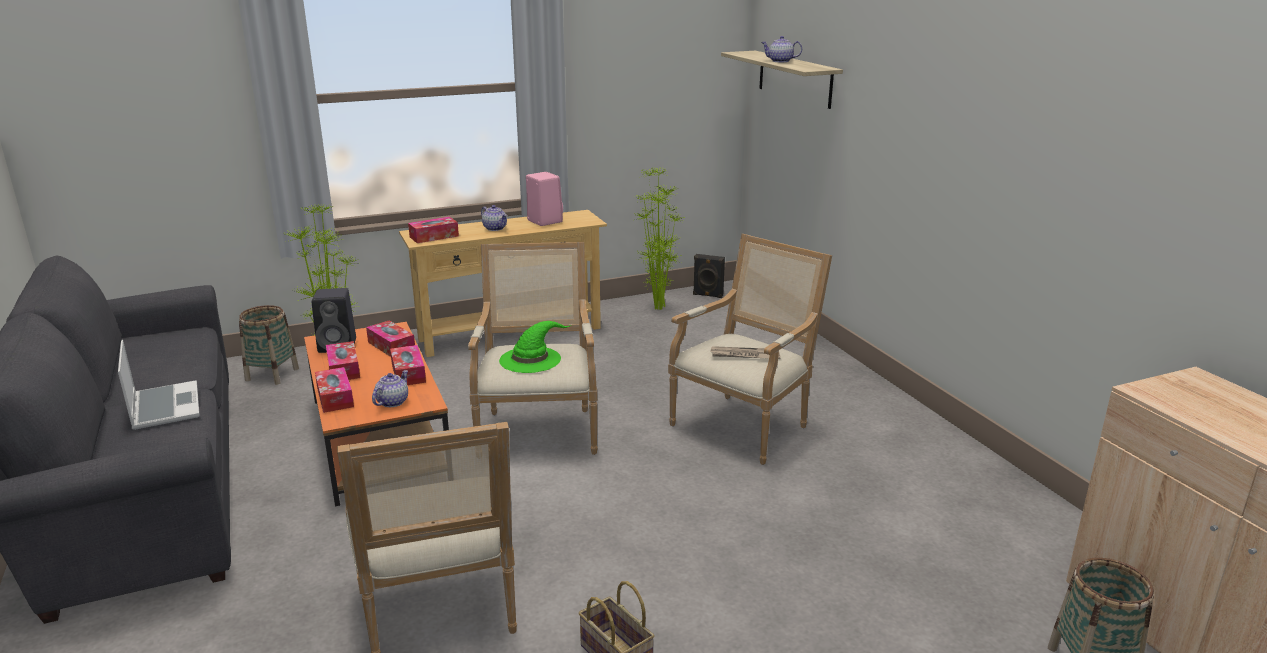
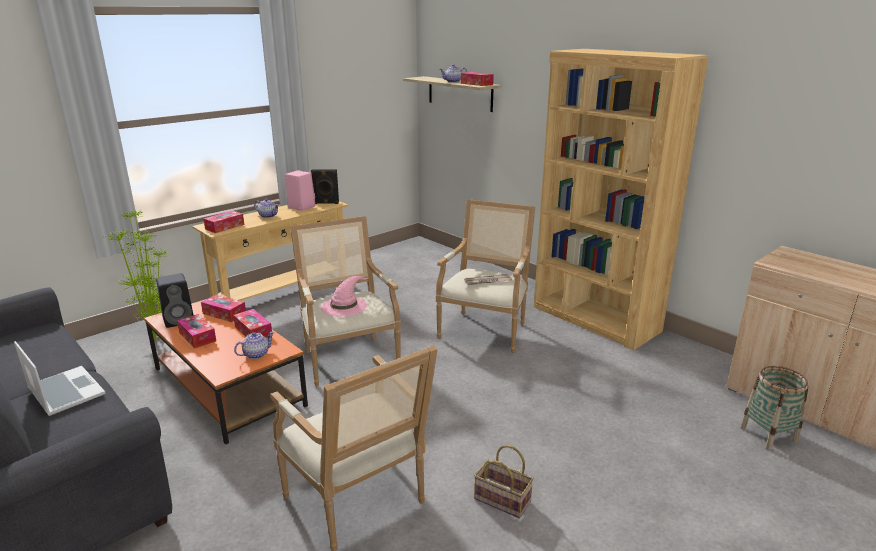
camera: 20 degrees left, 0 degrees up
basket [239,305,299,385] -> none
tissue box [315,367,354,413] -> tissue box moved to [461,72,494,86]
teapot [372,370,408,407] -> teapot turned 45 degrees clockwise [234,331,275,359]
green hat [499,321,571,373] -> pink hat [321,276,369,317]
potted plant [634,167,685,310] -> none
black speaker [693,254,725,298] -> black speaker moved to [311,169,339,204]
none -> brown bookcase [534,49,709,351]

